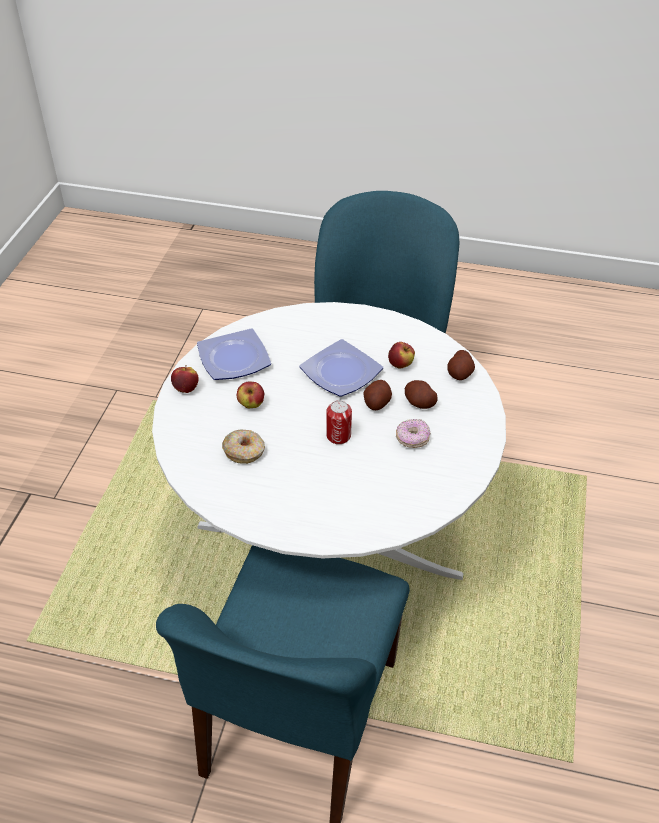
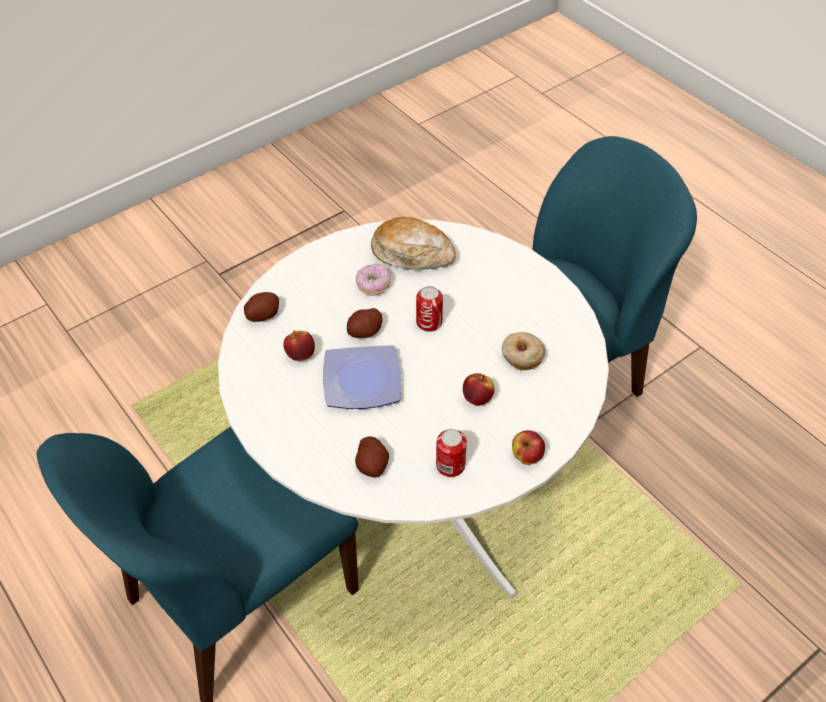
camera: 140 degrees left, 5 degrees up
plate [197,328,271,380] -> can [436,429,467,477]
potato [405,380,437,409] -> potato moved to [355,436,389,478]
none -> bread [371,217,456,270]

